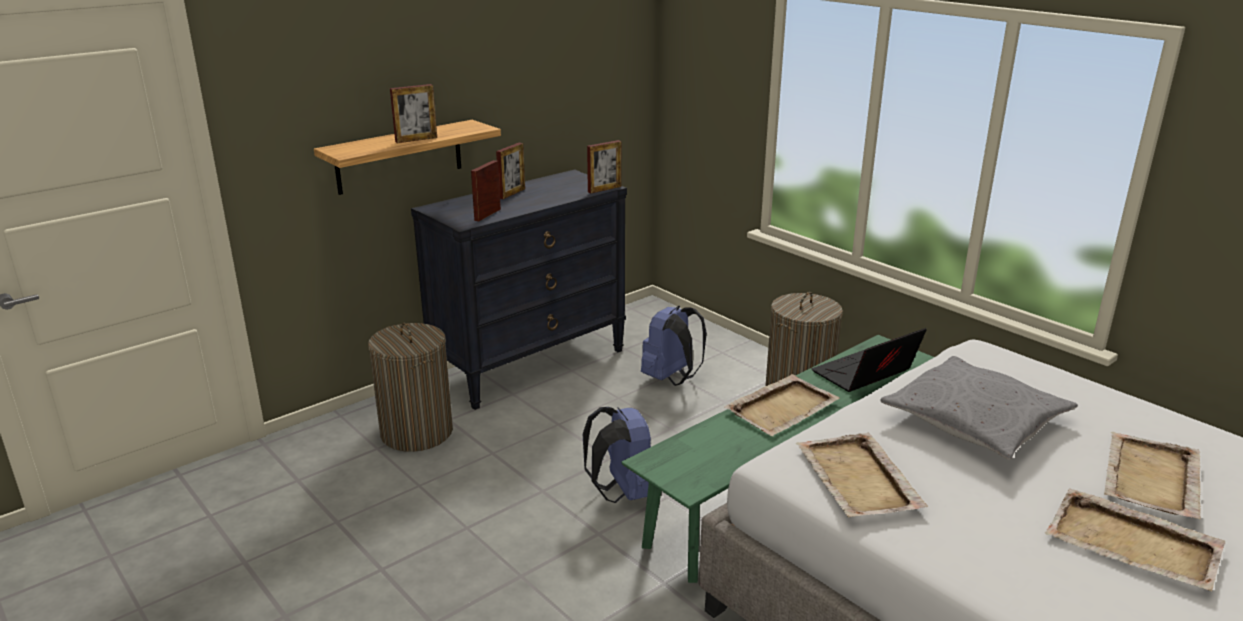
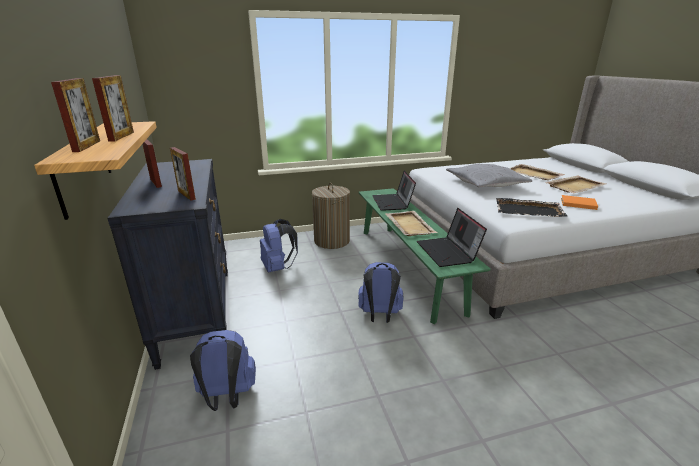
camera: 65 degrees left, 0 degrees up
laundry basket [368,323,453,452] -> blue backpack [190,330,256,411]
picture frame [587,140,621,193] -> picture frame moved to [51,78,100,152]
beige tray [796,433,928,517] -> black tray [496,198,568,217]
none -> laptop [417,208,487,267]
none -> orange book [561,195,598,210]

